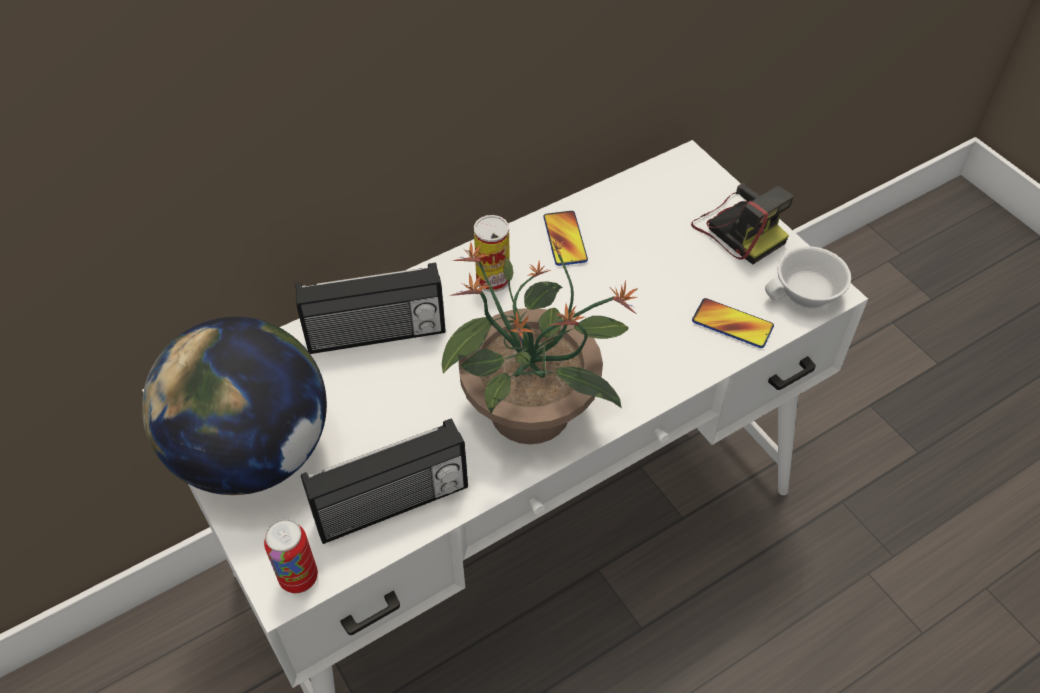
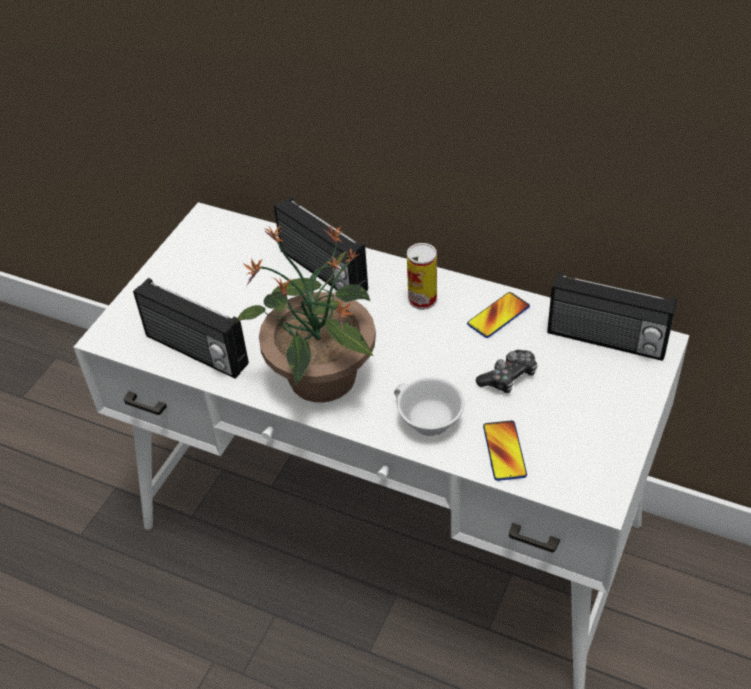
camera: 60 degrees right, 5 degrees down
globe [142,317,327,495] -> none
can [264,519,318,593] -> none
camera [691,183,794,264] -> none
white cup [765,246,851,309] -> white cup moved to [394,377,464,436]
none -> game controller [476,350,538,393]
none -> radio [547,272,677,361]

